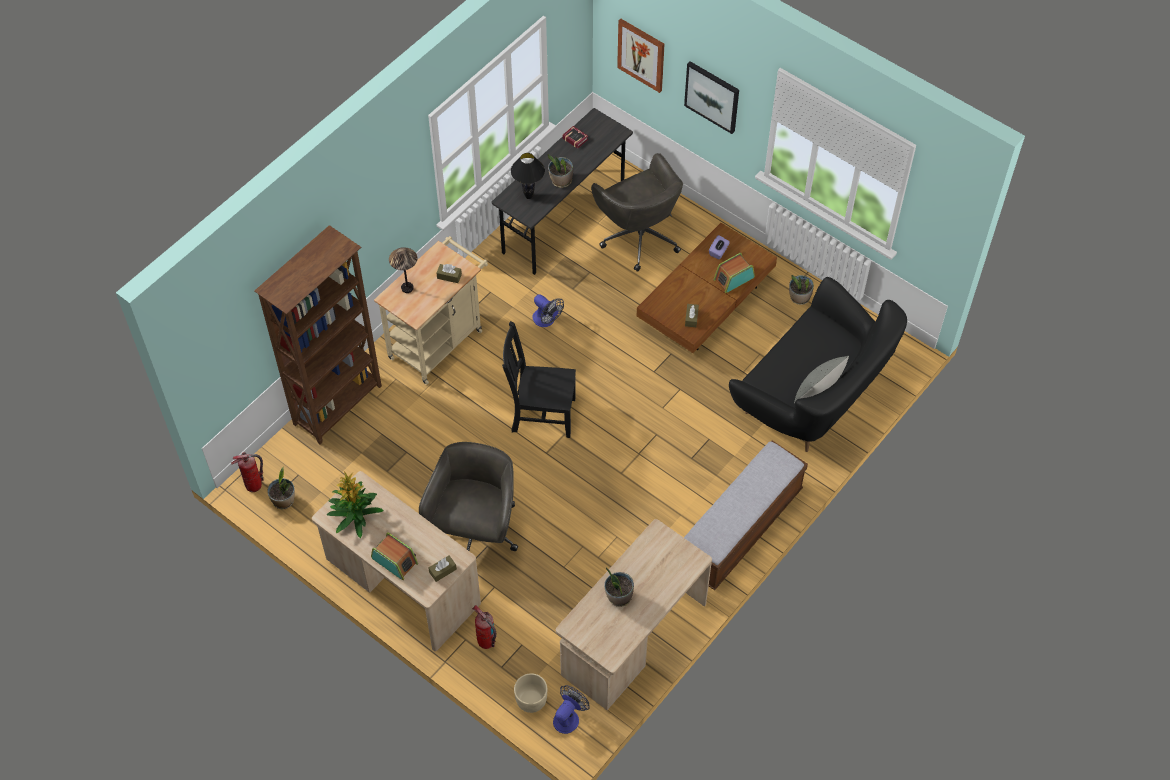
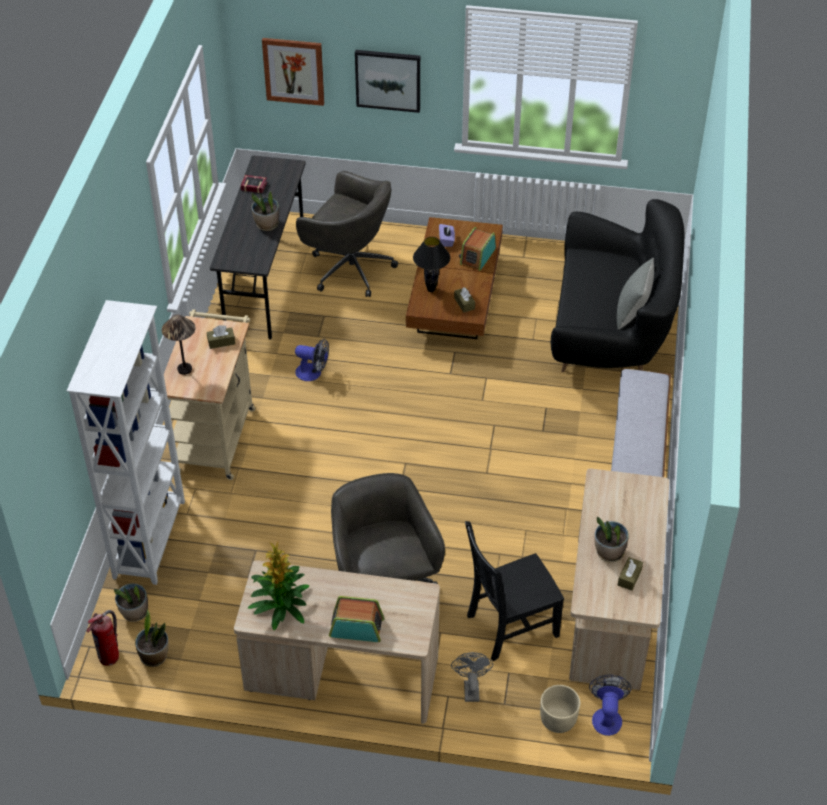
camera: 30 degrees left, 10 degrees down
brown bookcase [254,225,382,445] -> white bookcase [67,300,185,585]
brown tissue box [428,555,457,582] -> brown tissue box moved to [618,557,643,591]
fire extinguisher [472,605,496,649] -> grey fan [451,652,494,702]
black chair [502,321,576,438] -> black chair moved to [465,521,564,661]
black table lamp [511,153,545,199] -> black table lamp moved to [413,237,450,292]
potted plant [789,275,814,305] -> potted plant moved to [114,583,148,622]

